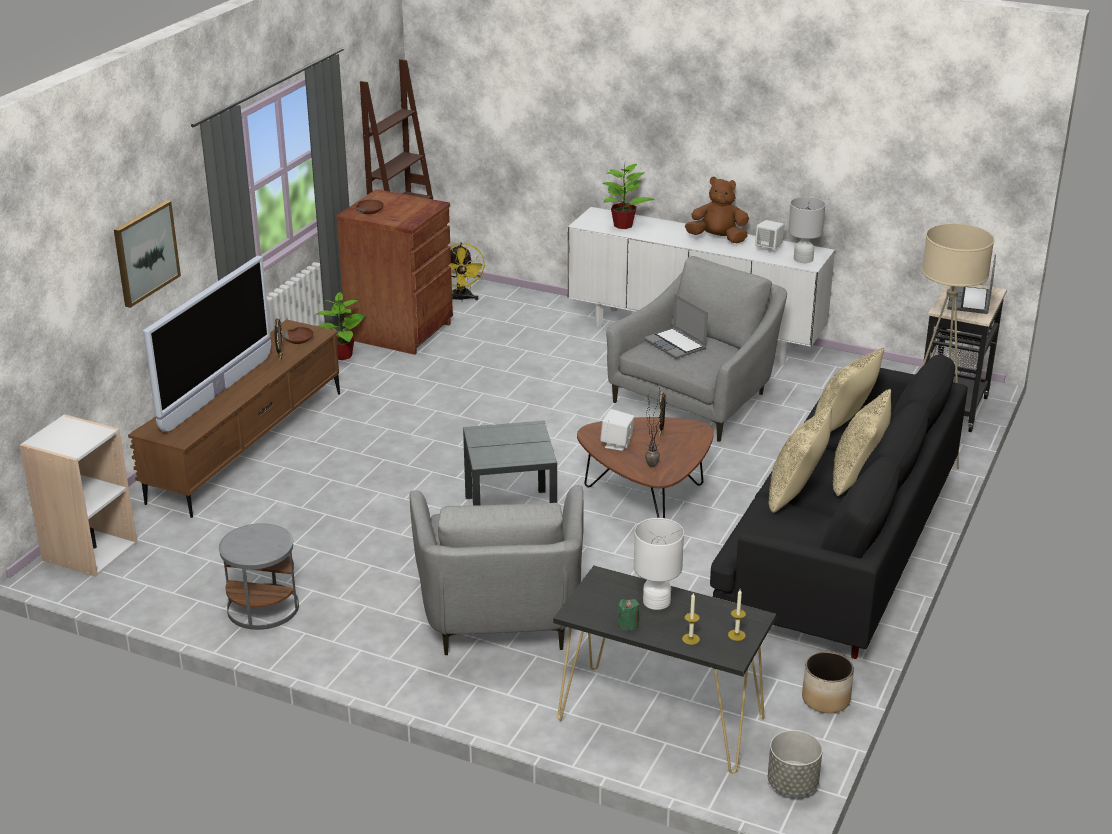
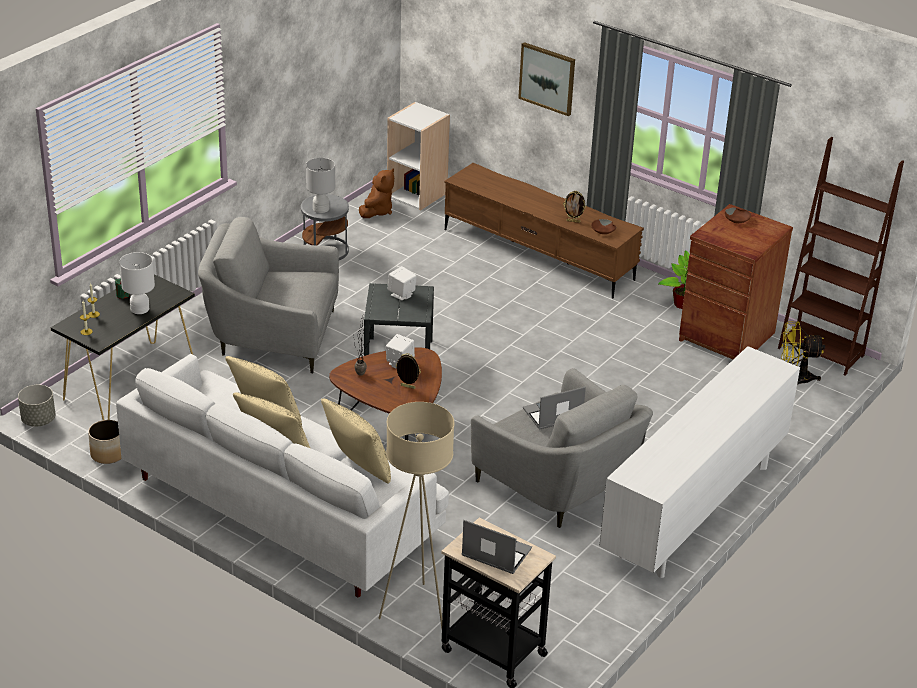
camera: 100 degrees right, 5 degrees up
television [143,256,271,432] -> none
potted plant [603,164,655,229] -> none
brown plush toy [685,177,749,243] -> brown plush toy moved to [359,168,394,218]
black sofa [710,354,968,659] -> white sofa [116,354,449,597]
white speaker [755,220,784,254] -> white speaker moved to [387,266,417,301]
grey table lamp [788,197,825,263] -> grey table lamp moved to [306,158,335,213]

